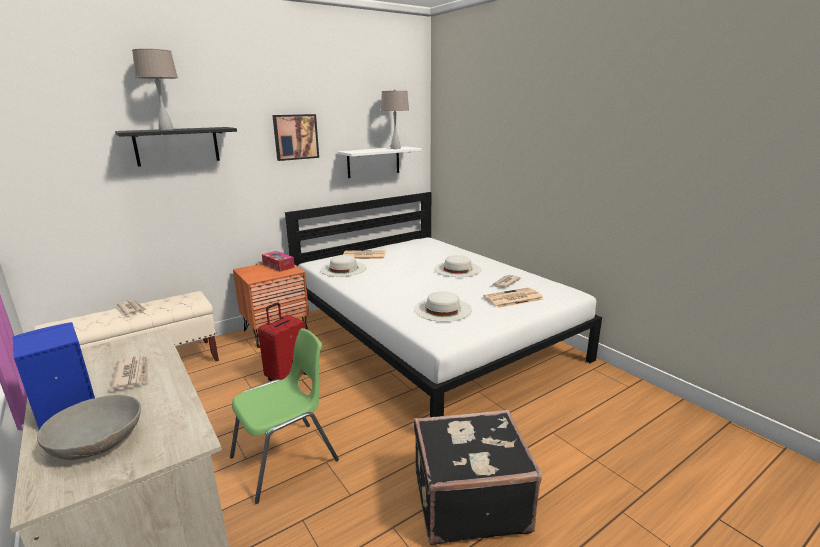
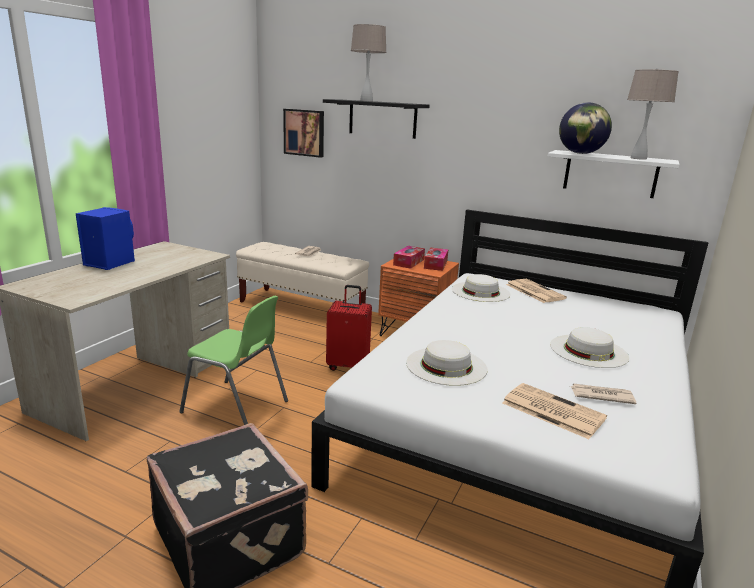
camera: 60 degrees right, 0 degrees up
grey bowl [37,395,141,460] -> none
newspaper [110,355,148,391] -> none
picture [272,114,319,161] -> picture moved to [283,109,324,158]
none -> tissue box [393,246,425,269]
none -> globe [559,102,612,154]

